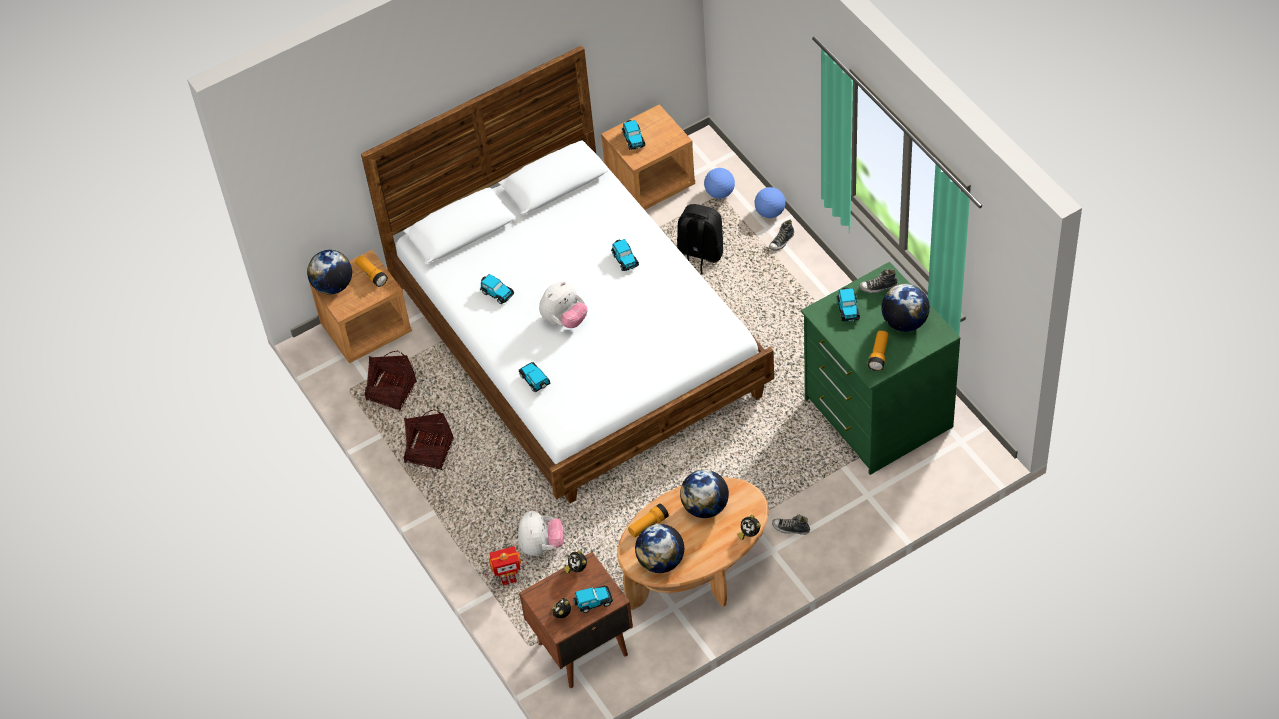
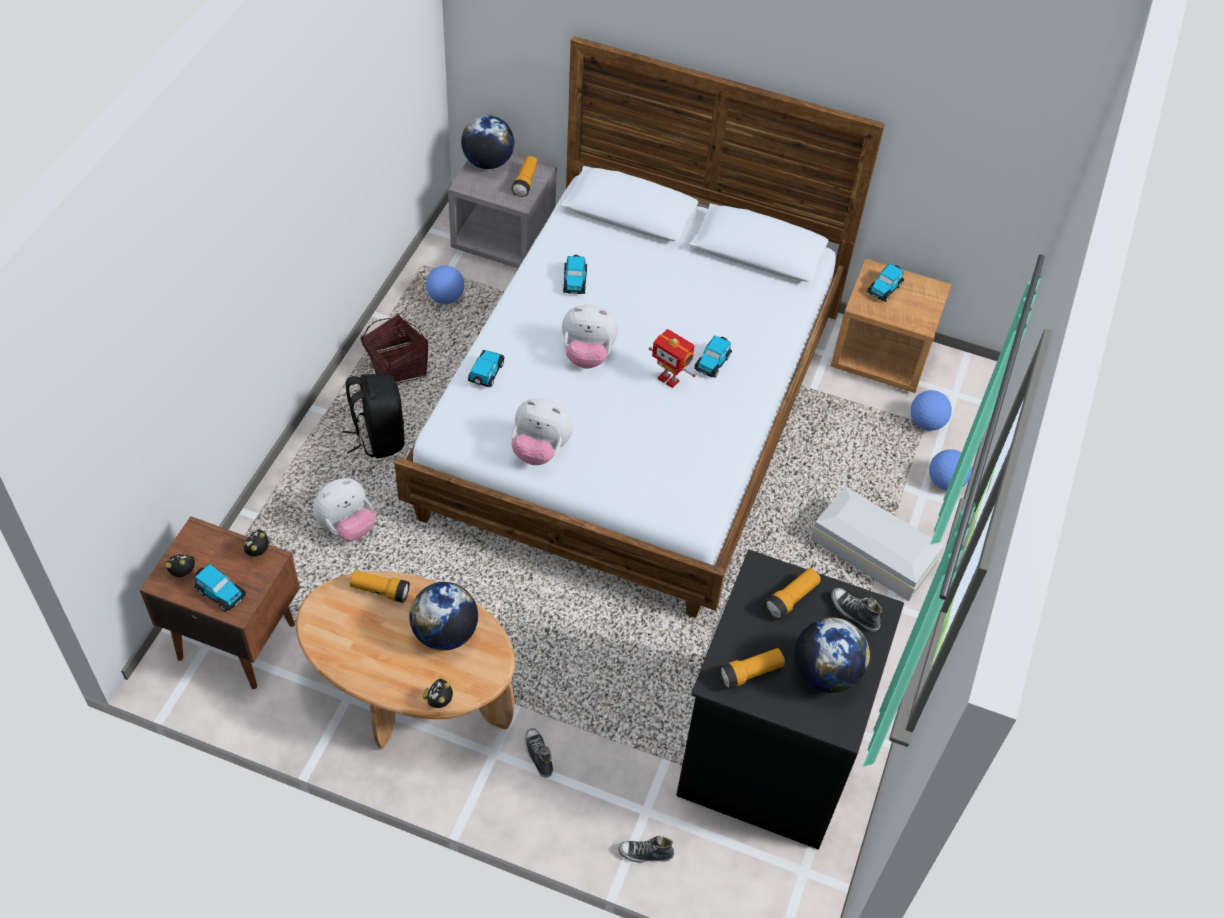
camera: 45 degrees right, 0 degrees up
brown nightstand [309,250,412,364] -> grey nightstand [448,153,557,268]
basket [365,351,417,411] -> football [426,265,465,304]
toy robot [484,546,528,585] -> toy robot moved to [649,329,696,388]
globe [635,524,684,573] -> none
black backpack [677,204,723,274] -> black backpack moved to [342,373,404,458]
shoe [769,220,794,251] -> shoe moved to [618,836,674,862]
green dresser [801,262,961,475] -> black dresser [676,550,904,849]
toy car [837,287,860,321] -> flashlight [765,568,821,620]
none -> plush toy [511,398,573,465]
none -> white storage box [811,486,944,601]

